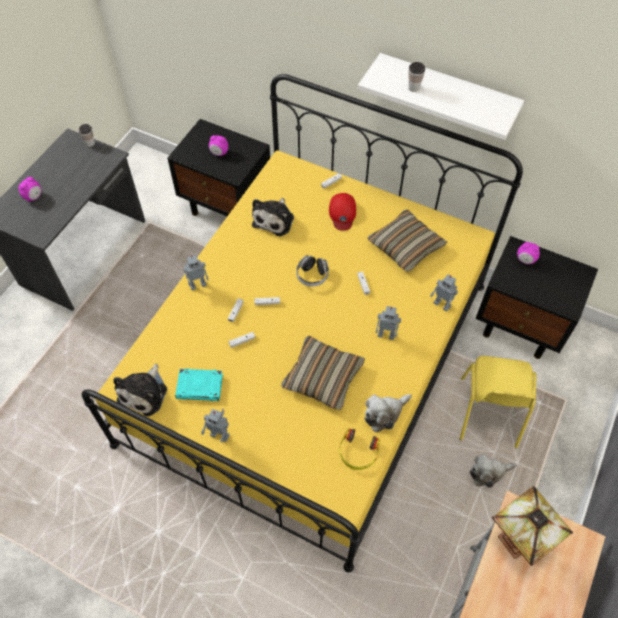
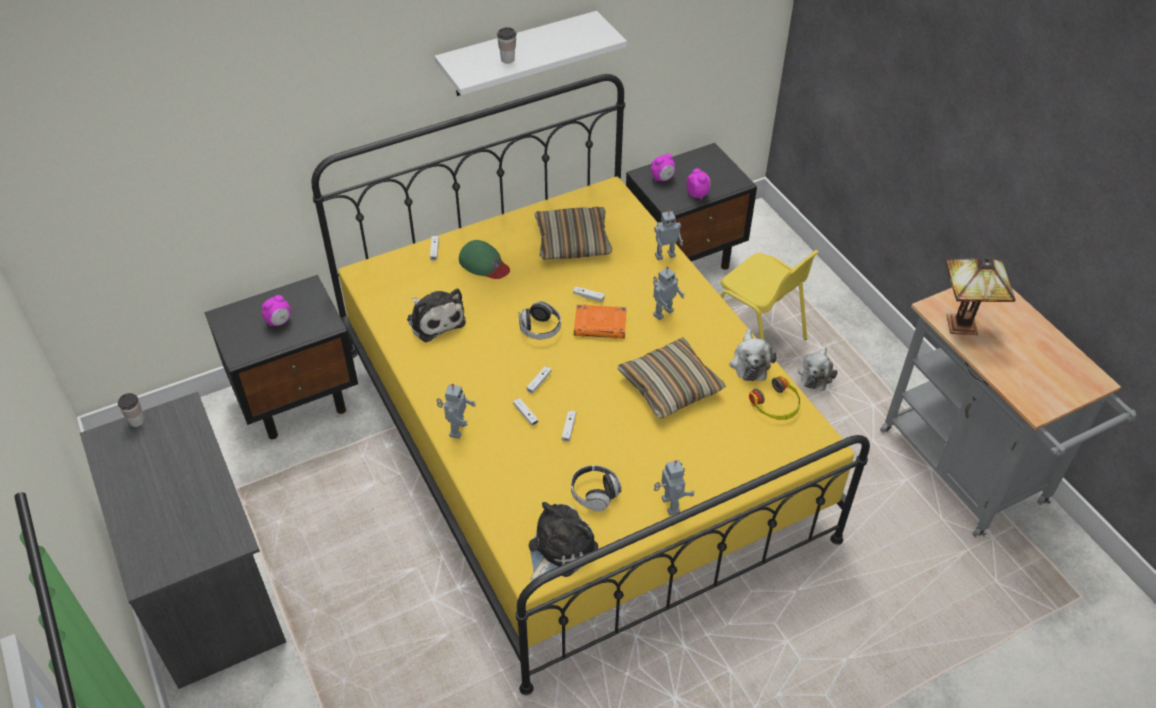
camera: 55 degrees left, 10 degrees down
alarm clock [18,177,41,202] -> alarm clock moved to [686,168,711,200]
plush toy [113,364,167,416] -> plush toy turned 105 degrees counterclockwise [529,502,598,582]
turquoise book [175,368,223,401] -> headphones [571,465,622,511]
toy robot [201,409,230,442] -> toy robot turned 75 degrees counterclockwise [654,460,695,515]
red cap [329,193,356,231] -> green cap [459,240,510,279]
none -> orange book [574,304,627,339]

